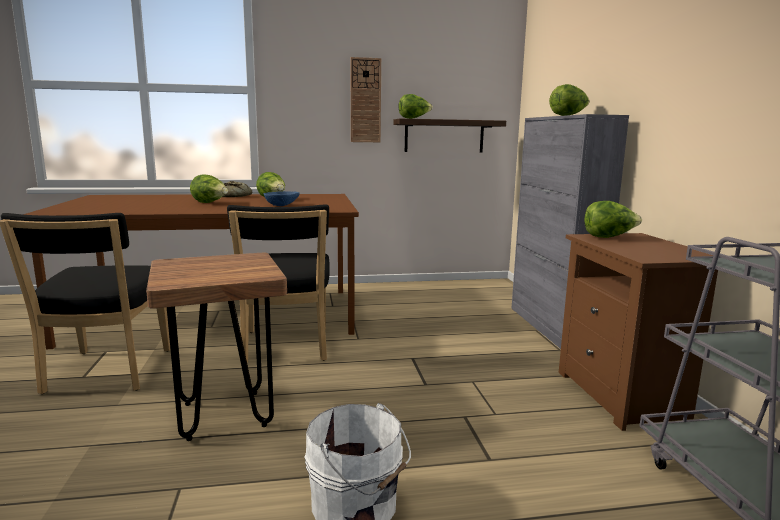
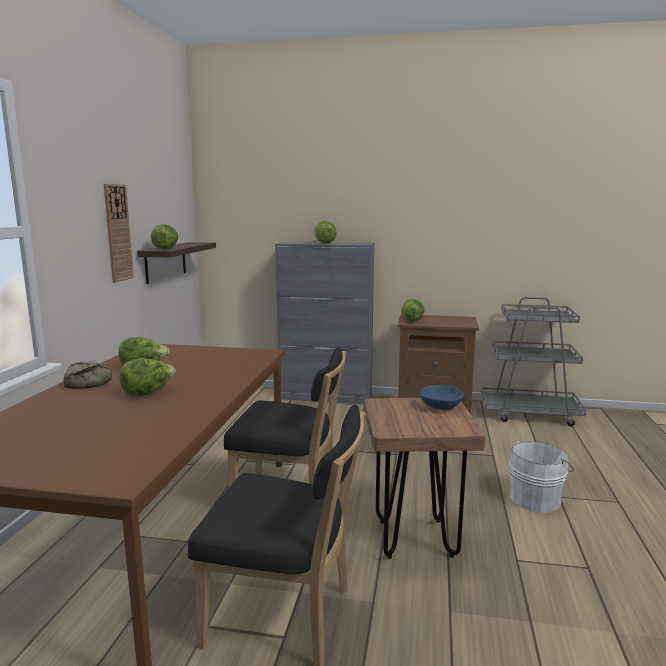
camera: 70 degrees left, 0 degrees up
blue bowl [264,191,300,206] -> blue bowl moved to [420,385,464,410]

